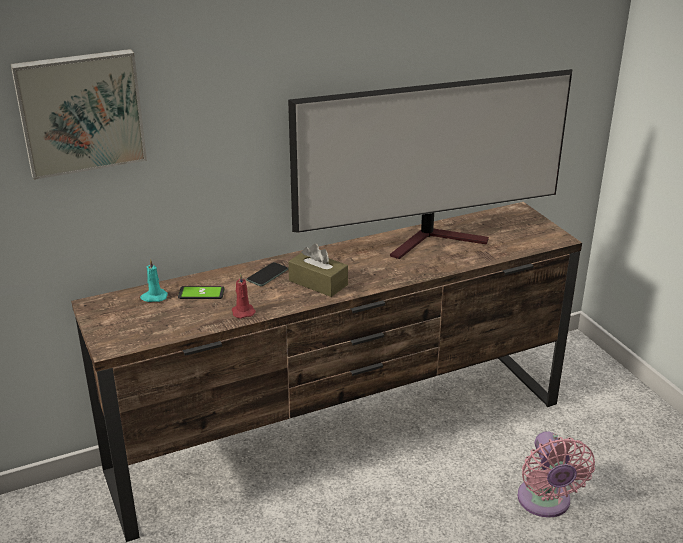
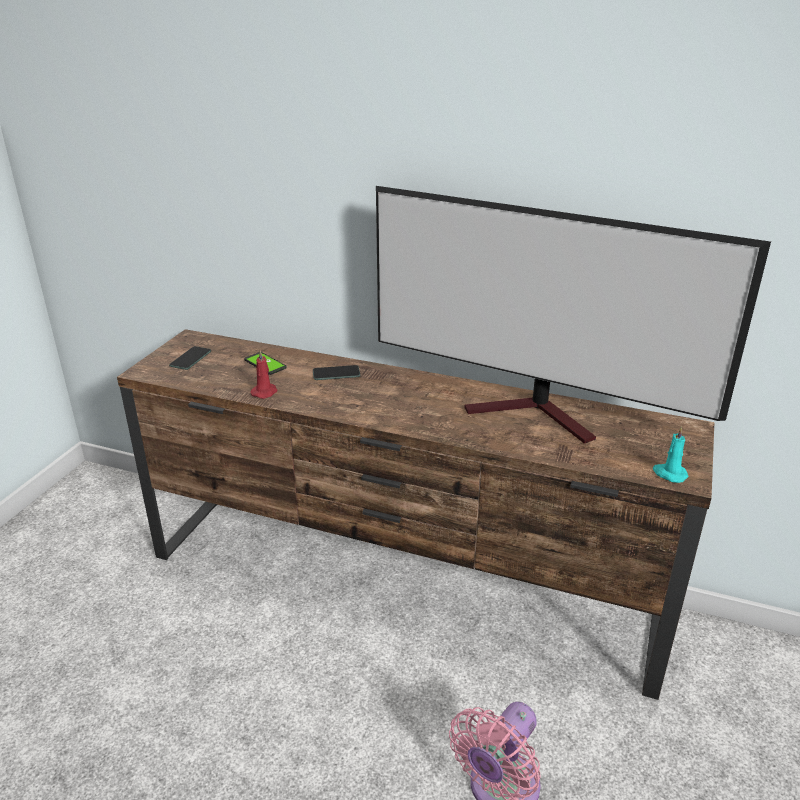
camera: 45 degrees right, 0 degrees up
picture [11,49,147,180] -> none
turquoise candle [140,259,168,302] -> turquoise candle moved to [653,426,688,483]
brown tissue box [288,244,348,297] -> none
none -> phone [169,346,211,370]

